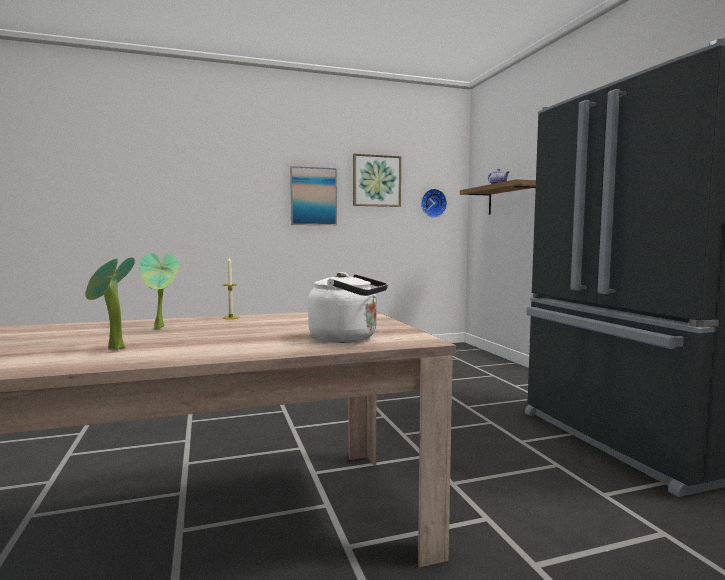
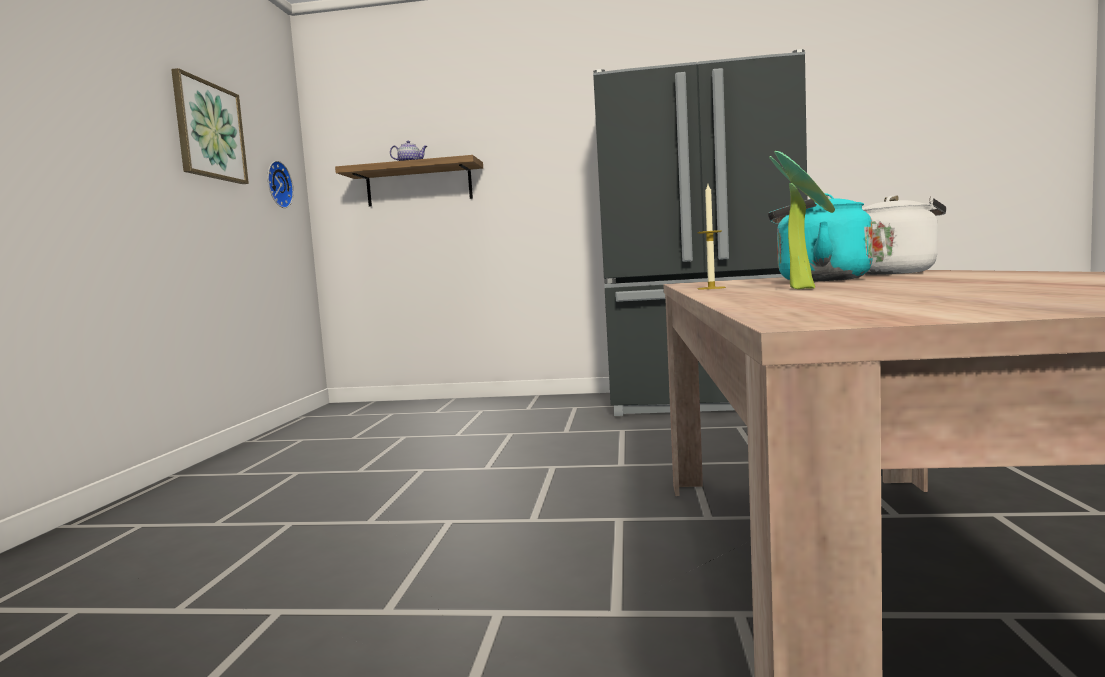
camera: 65 degrees left, 0 degrees up
potted plant [85,257,135,350] -> none
picture [290,166,337,225] -> none
none -> turquoise kettle [768,193,873,282]

